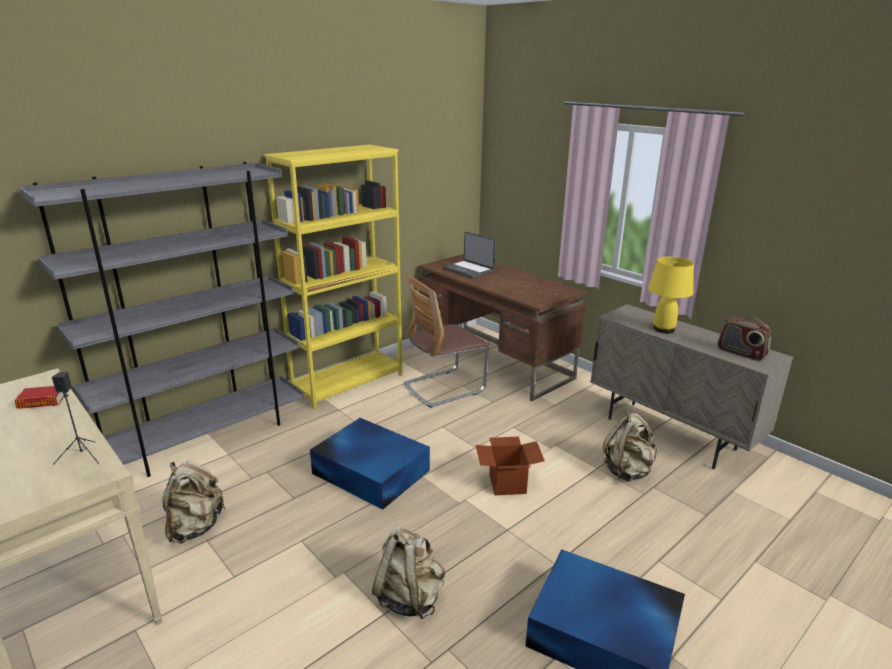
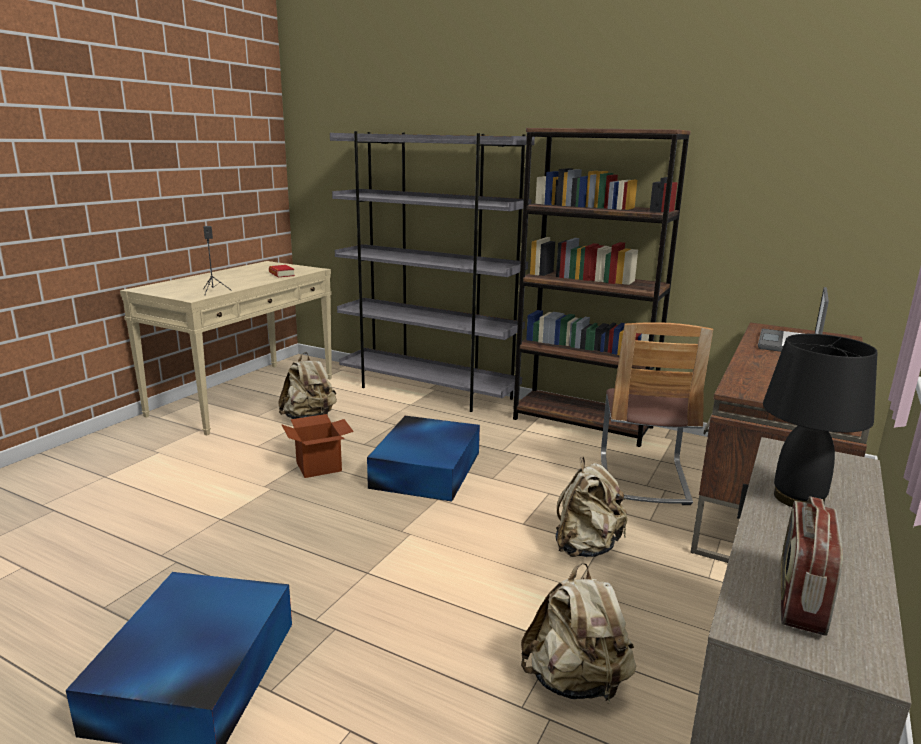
camera: 70 degrees right, 5 degrees down
yellow bookcase [265,145,403,409] -> brown bookcase [513,128,691,447]
beige backpack [372,526,445,619] -> beige backpack moved to [556,457,627,557]
chair [404,275,490,408] -> chair turned 120 degrees counterclockwise [601,322,713,505]
cardboard box [476,437,545,495] -> cardboard box moved to [282,414,354,478]
yellow table lamp [648,257,694,333] -> black table lamp [763,334,878,507]

